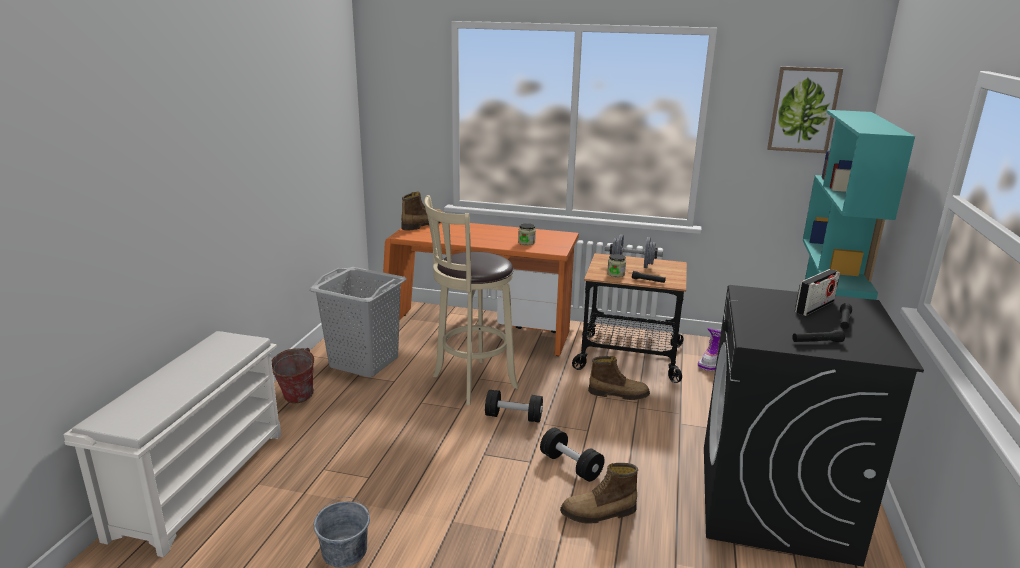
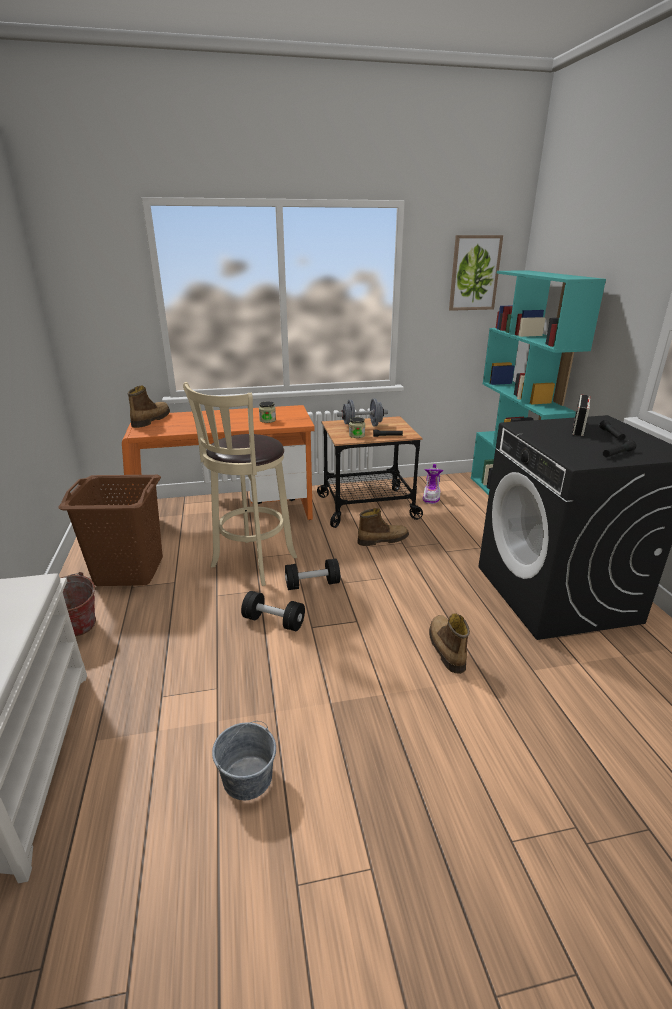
camera: 25 degrees left, 5 degrees up
grey laundry basket [309,267,407,377] -> brown laundry basket [58,475,163,586]
black dumbbell [540,428,604,482] -> black dumbbell moved to [241,591,305,631]
boot [560,463,638,523] -> boot turned 120 degrees clockwise [429,613,470,674]

